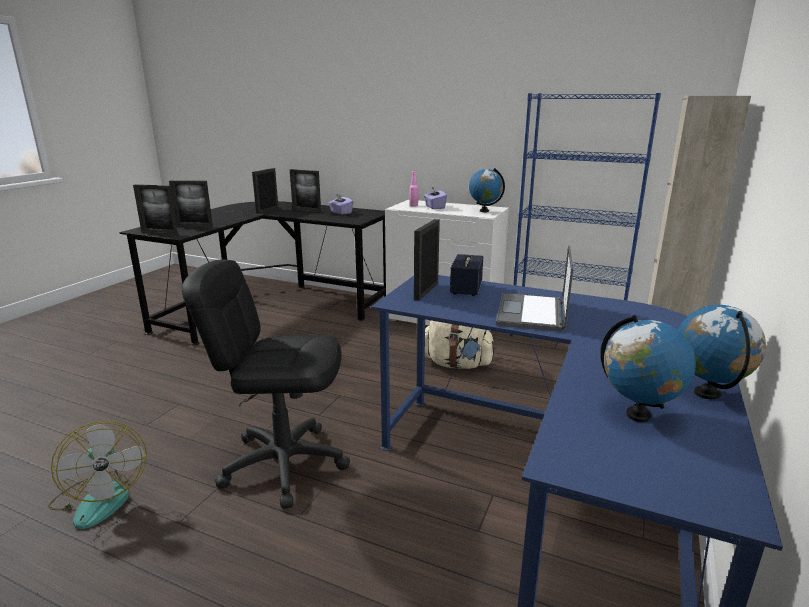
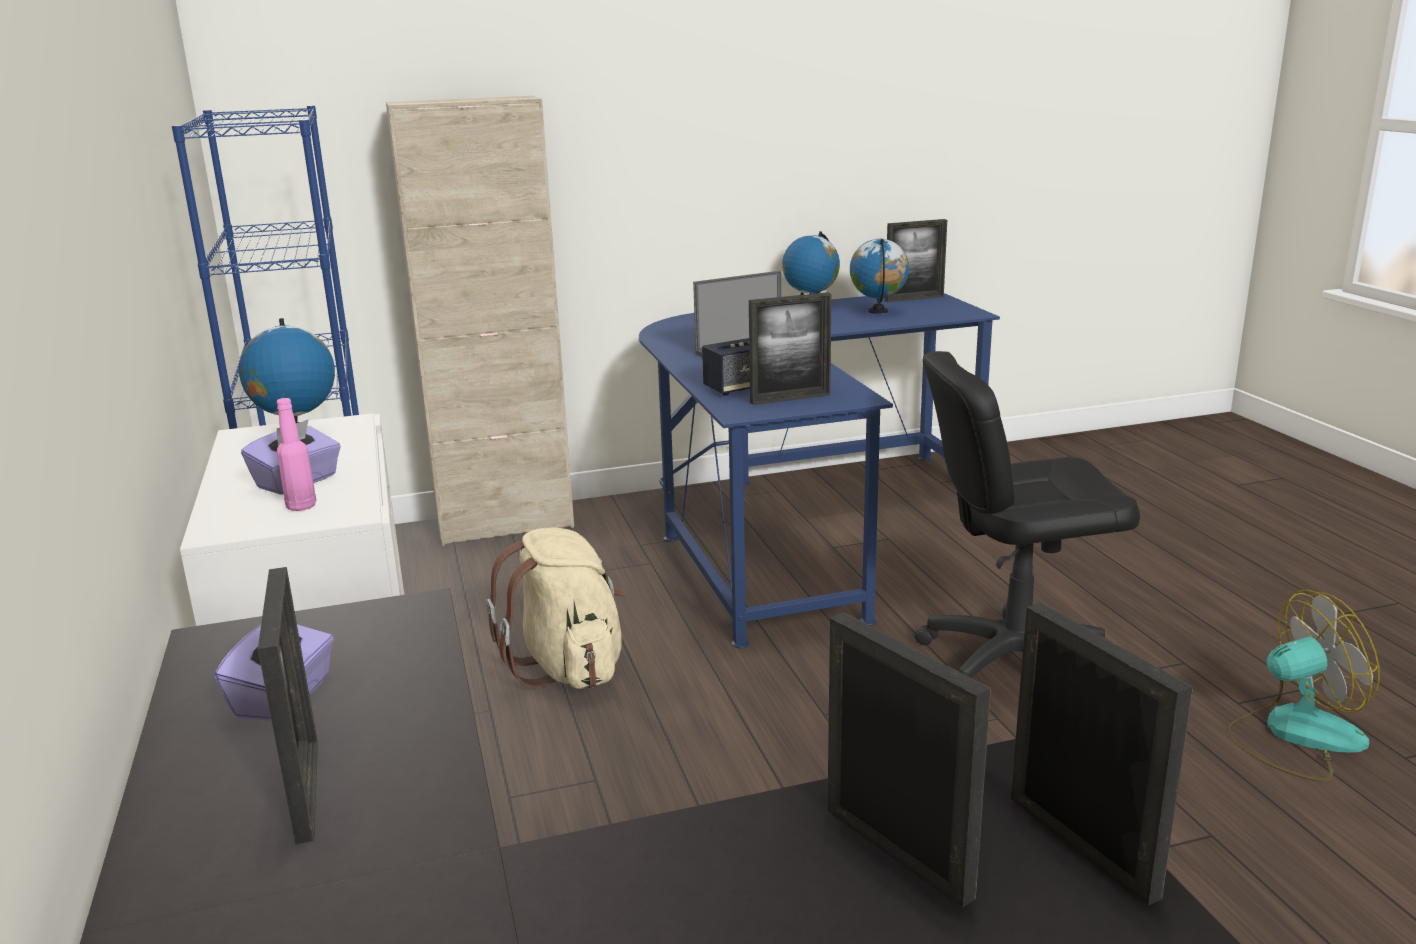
camera: 130 degrees left, 0 degrees up
fan [48,421,147,529] -> fan turned 60 degrees clockwise [1226,589,1380,782]
black office chair [182,259,350,509] -> black office chair turned 120 degrees clockwise [914,351,1140,678]
picture frame [252,168,278,214] -> picture frame moved to [885,219,947,302]

